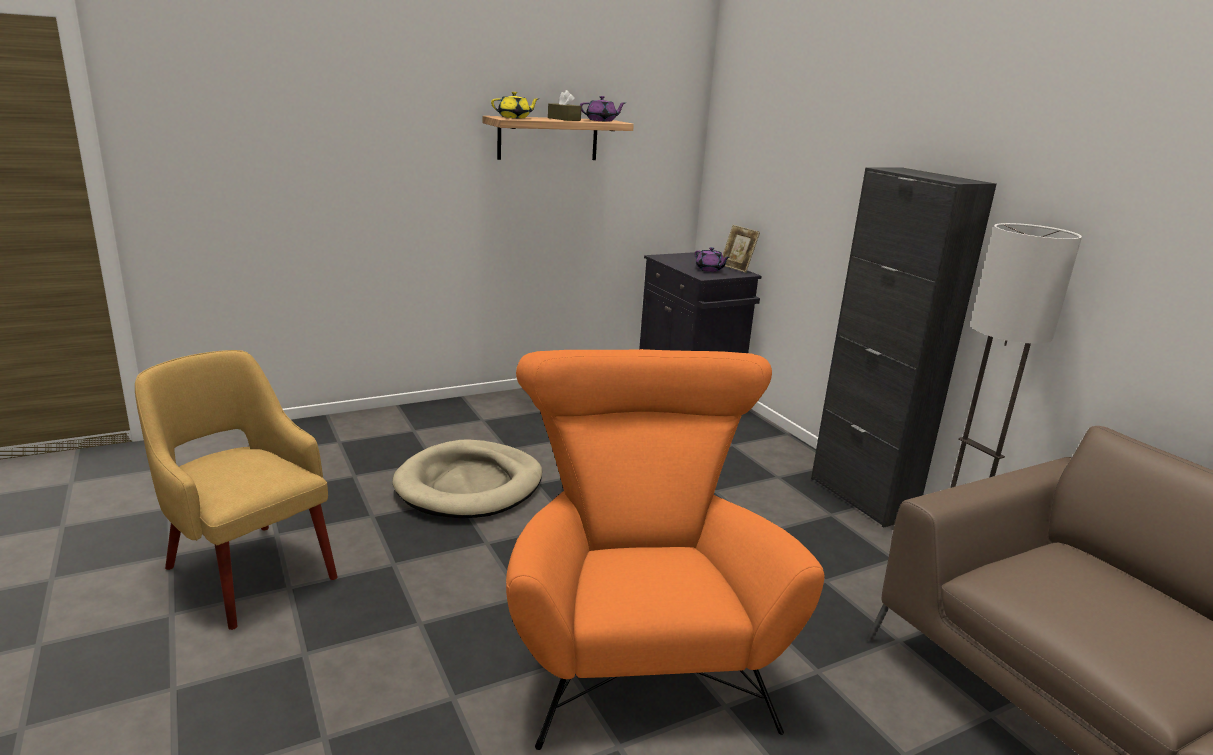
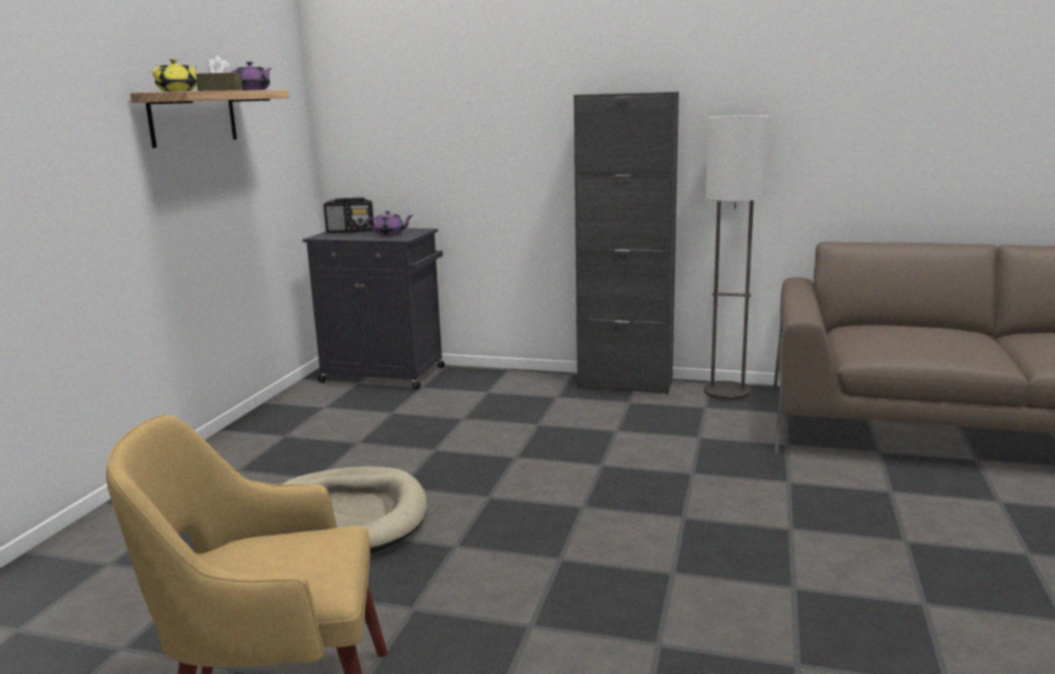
camera: 45 degrees left, 5 degrees down
orange armchair [506,349,824,750] -> none
picture frame [723,225,760,273] -> none
none -> radio [323,197,374,233]

